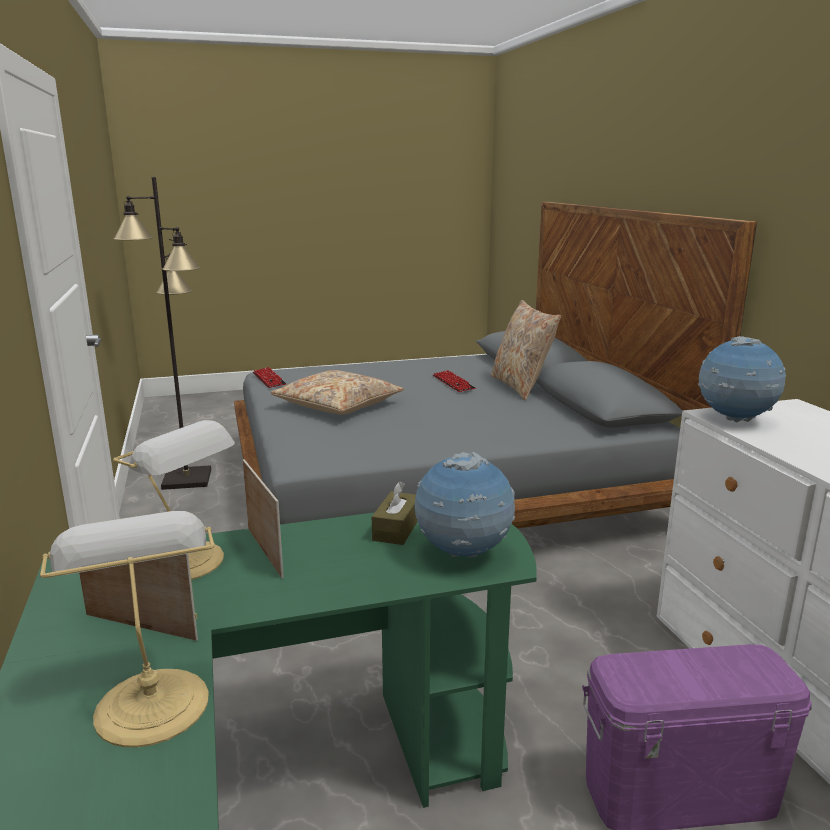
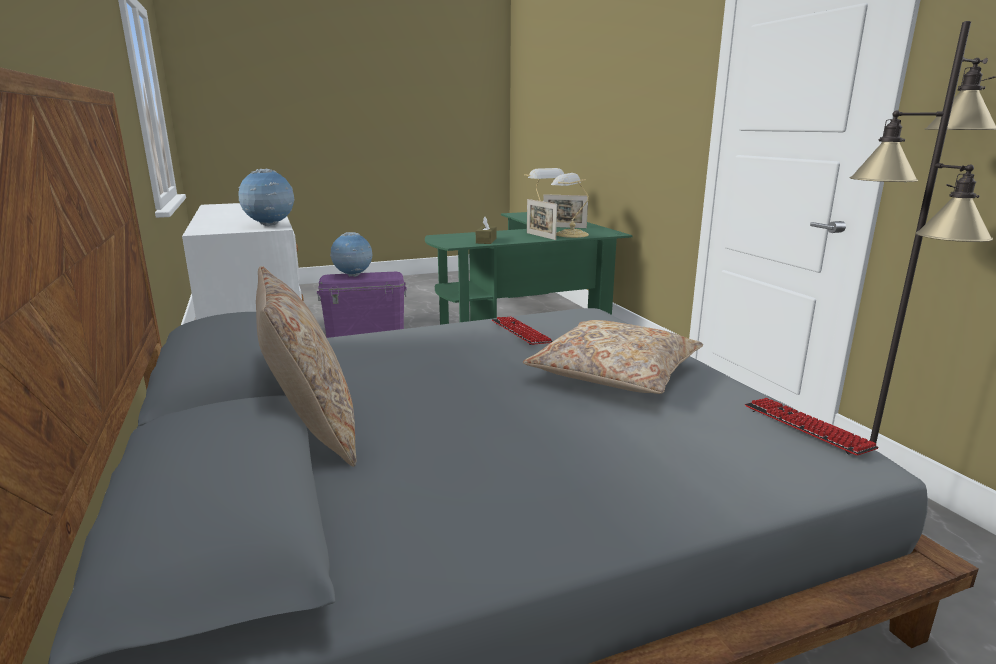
camera: 175 degrees right, 0 degrees up
globe [415,452,515,558] -> globe moved to [330,232,372,277]
keyboard [433,370,475,392] -> keyboard moved to [492,317,553,345]

